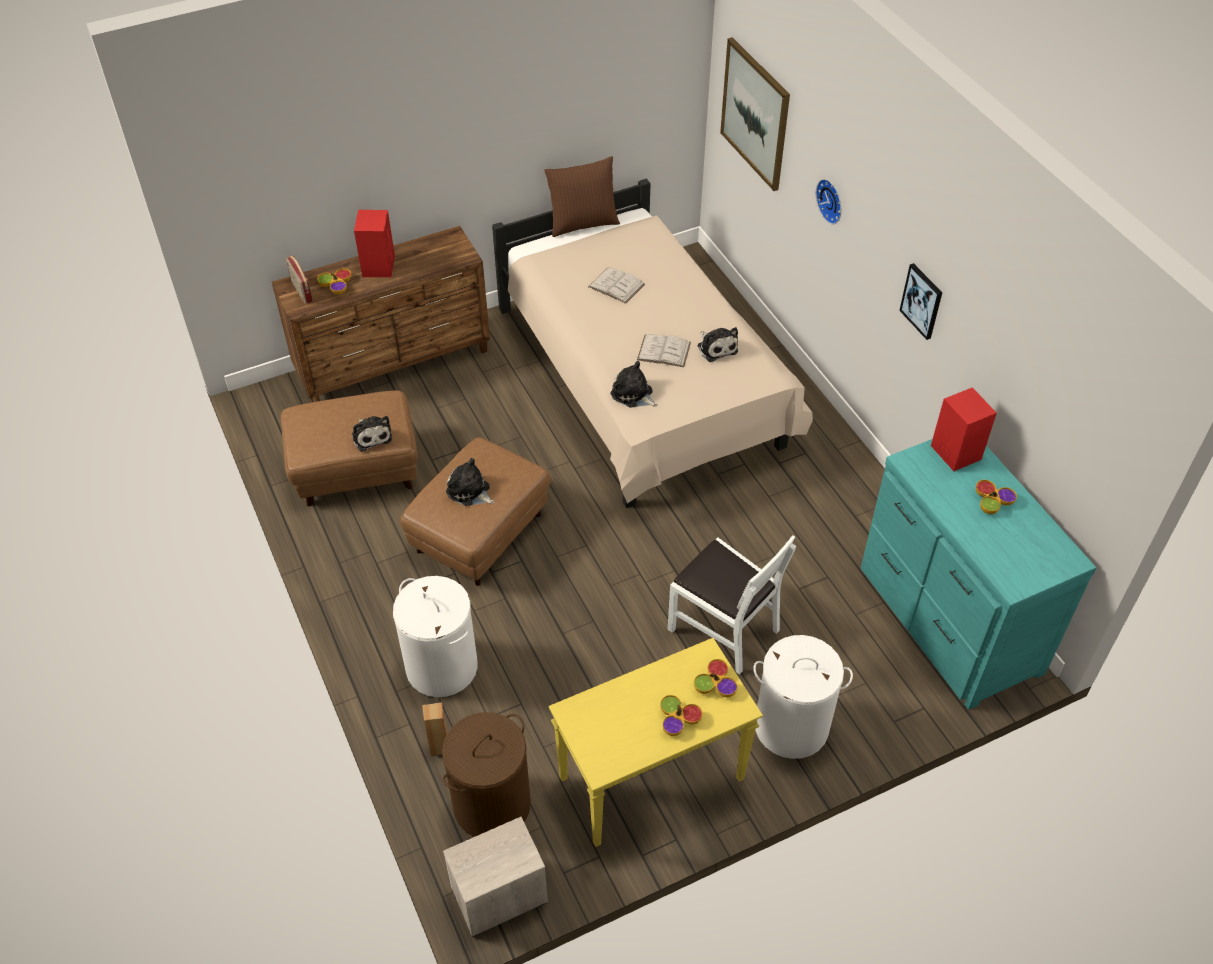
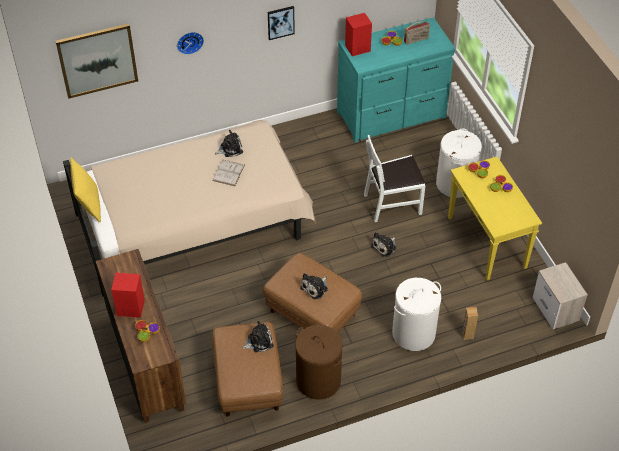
camera: 85 degrees left, 0 degrees up
radio [286,256,313,304] -> radio moved to [404,21,430,44]
brown laundry basket [442,712,531,837] -> brown laundry basket moved to [295,325,343,400]
brown pillow [544,156,620,237] -> yellow pillow [70,158,101,222]
white book [588,267,645,304] -> none
plush toy [610,361,658,408] -> plush toy moved to [371,232,396,257]
white chair [667,535,796,675] -> white chair turned 150 degrees counterclockwise [364,135,425,222]

